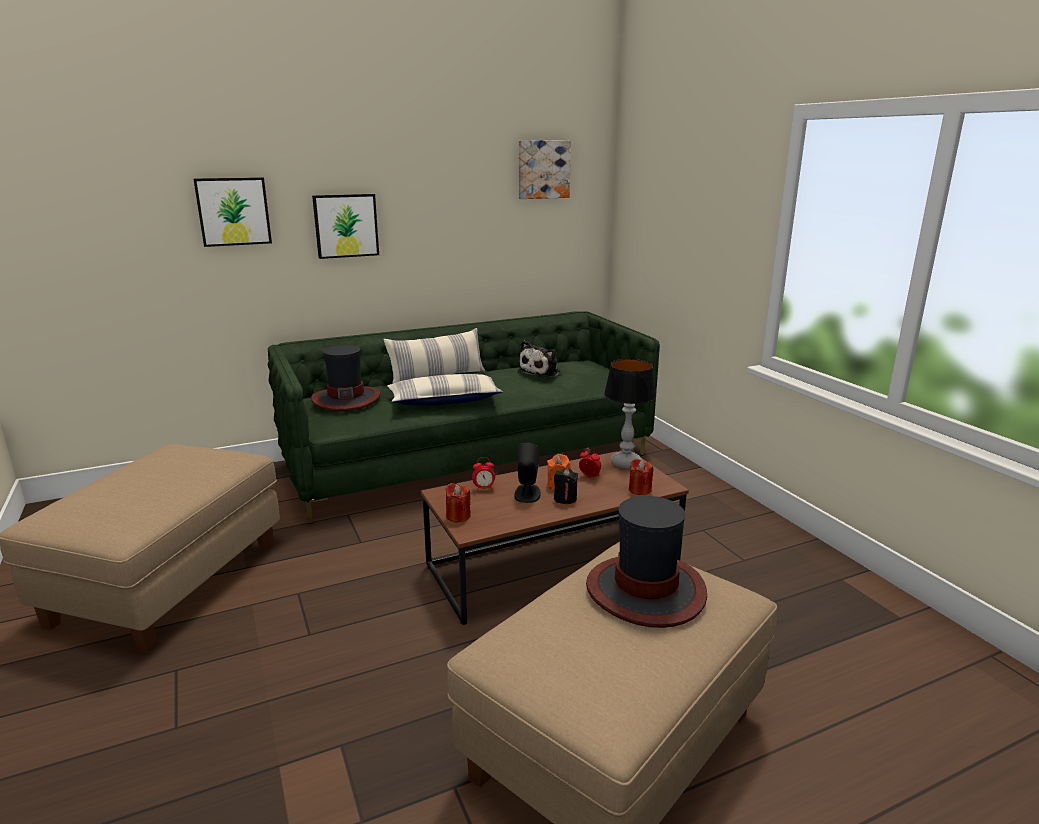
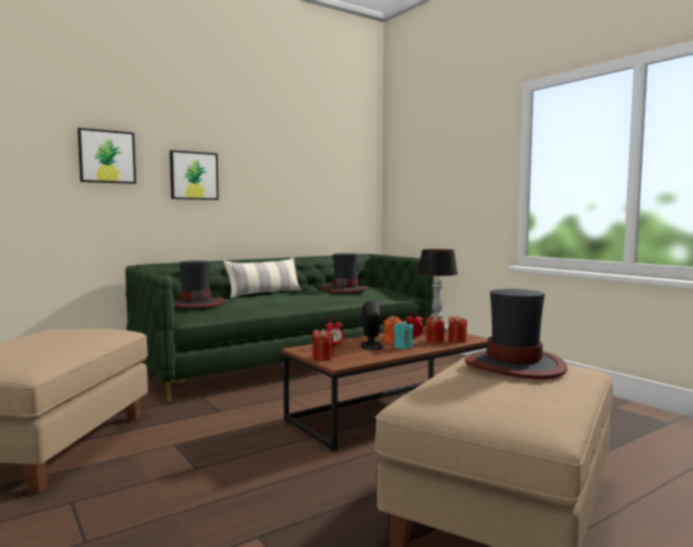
camera: 10 degrees left, 15 degrees down
pillow [387,374,503,406] -> none
plush toy [517,340,561,377] -> hat [322,253,369,293]
picture [519,140,571,199] -> none
black candle [554,468,578,504] -> turquoise candle [394,320,413,349]
none -> red candle [425,316,445,344]

